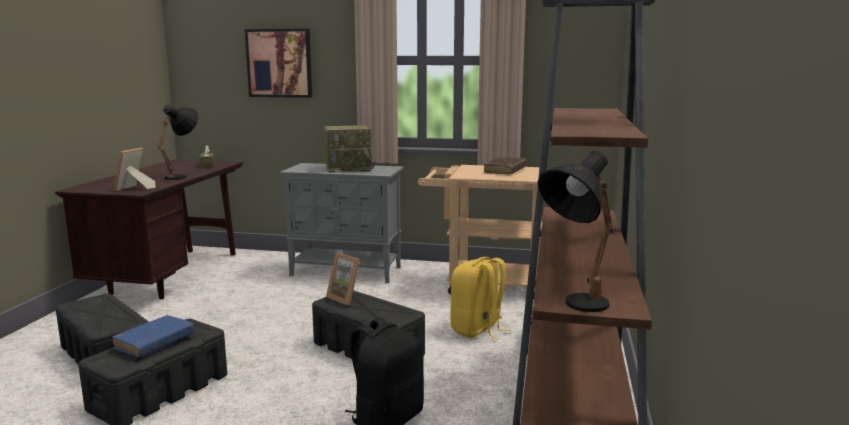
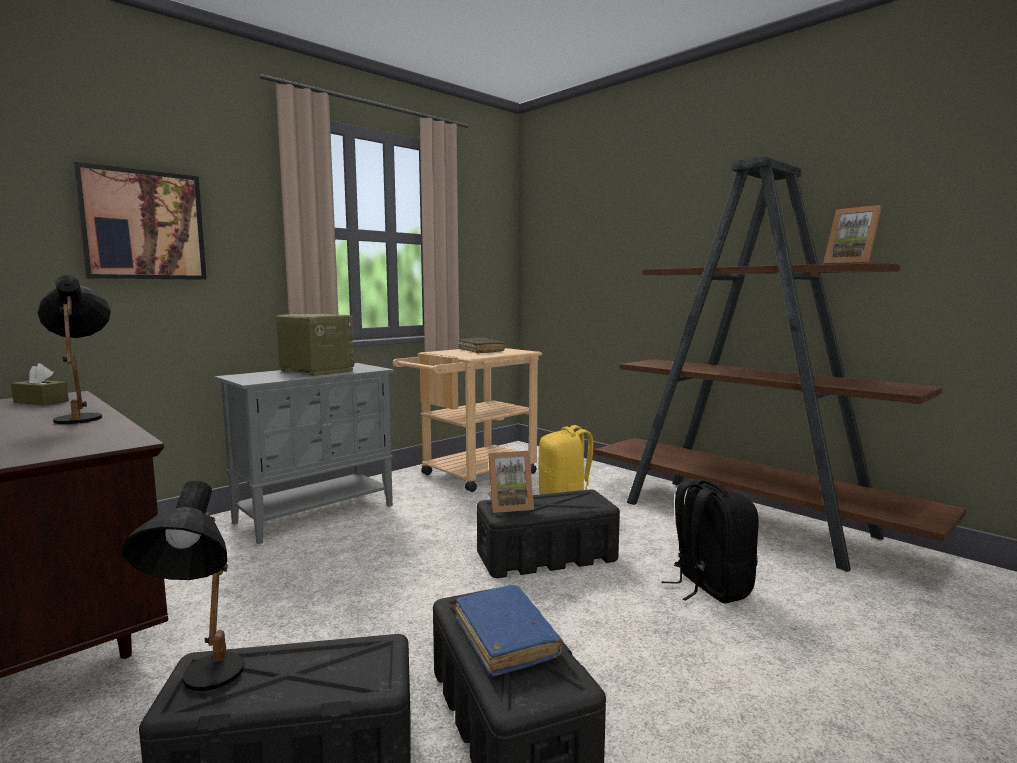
camera: 55 degrees left, 5 degrees down
picture frame [114,147,156,191] -> picture frame moved to [823,205,882,264]
radio [324,125,374,173] -> radio turned 75 degrees counterclockwise [276,314,354,376]
black table lamp [538,151,615,312] -> black table lamp moved to [121,481,244,691]

